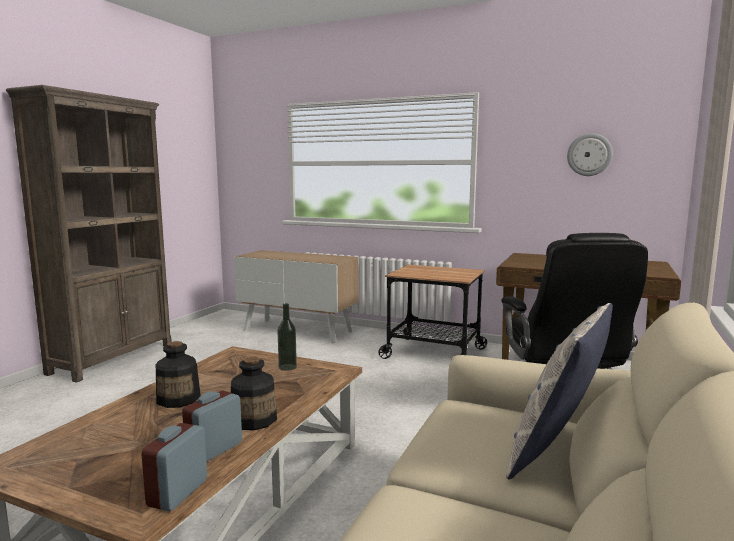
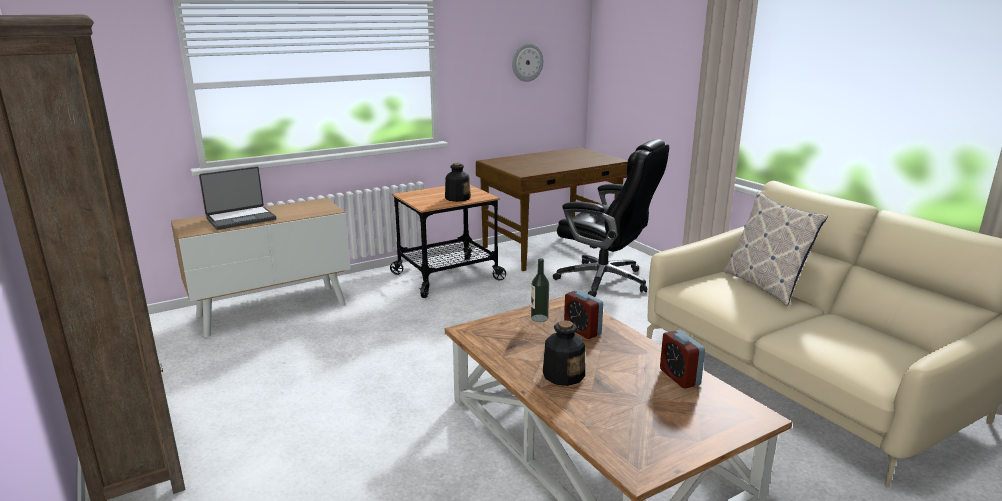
camera: 55 degrees left, 10 degrees up
alarm clock [141,423,207,511] -> alarm clock moved to [564,290,603,339]
bottle [231,357,277,430] -> bottle moved to [445,163,471,202]
none -> laptop [199,166,276,230]

